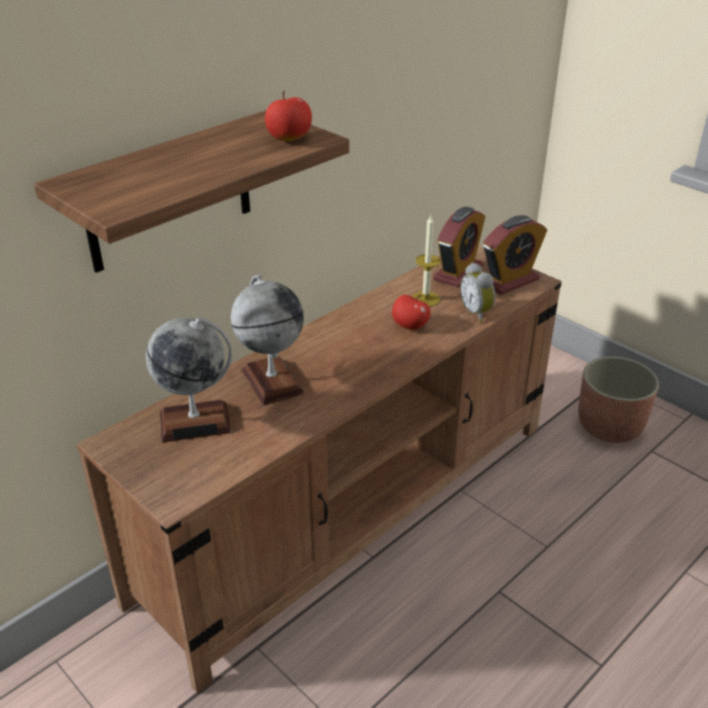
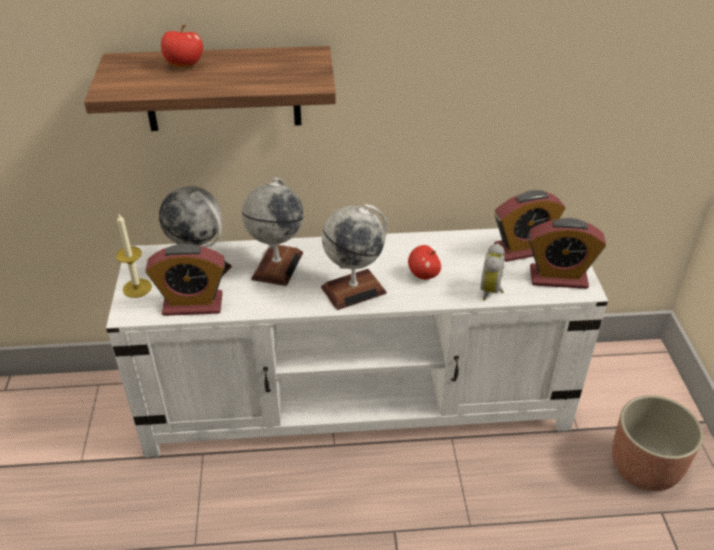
camera: 40 degrees right, 5 degrees up
brown tv stand [77,245,562,694] -> white tv stand [106,228,608,457]
apple [265,91,312,141] -> apple moved to [161,25,203,67]
candle [412,215,440,307] -> candle moved to [116,214,152,298]
none -> alarm clock [145,244,226,316]
none -> globe [321,204,387,310]

